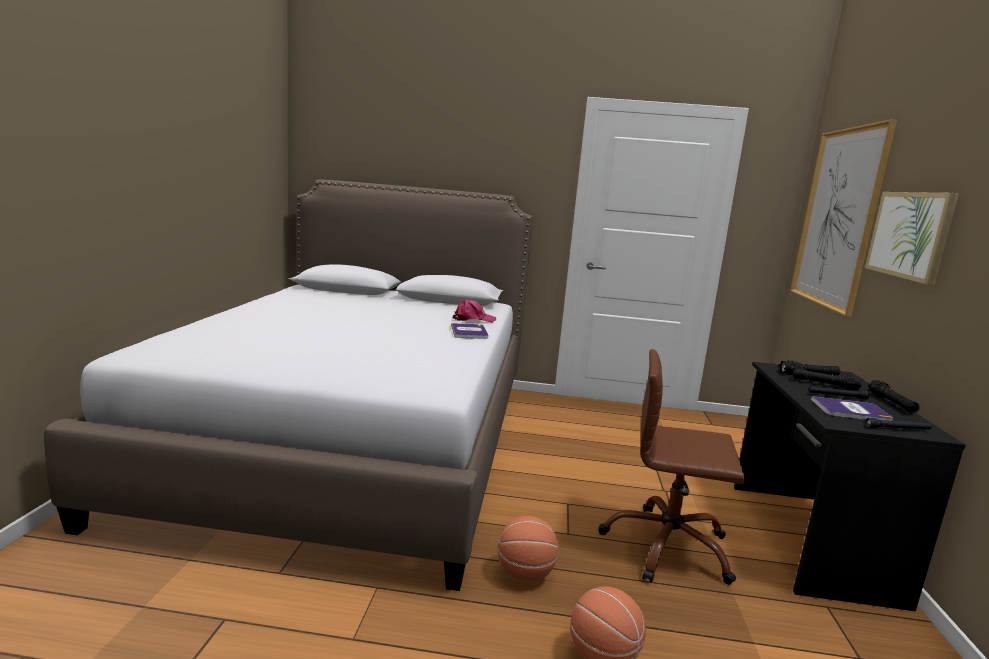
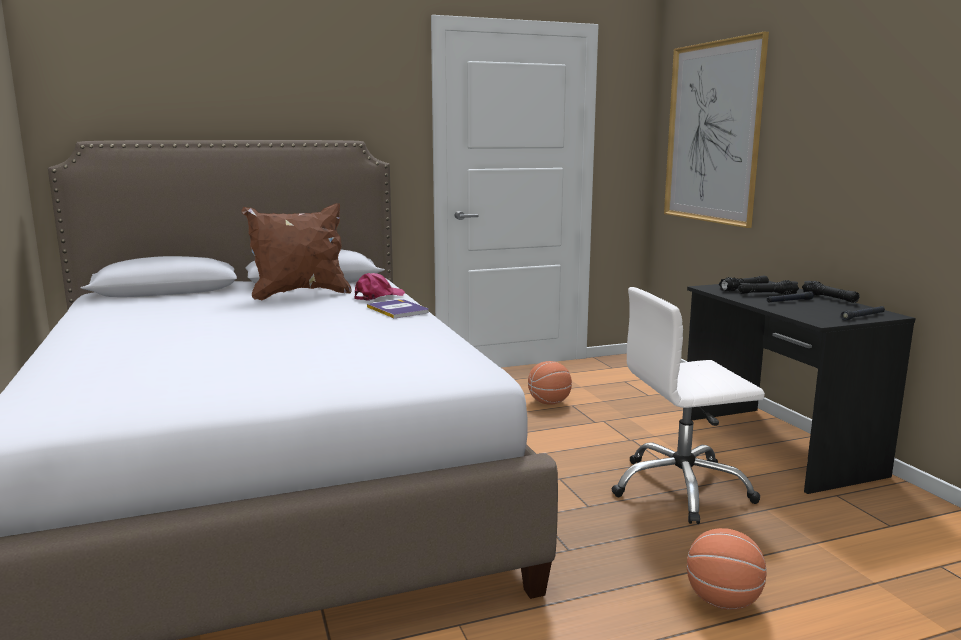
camera: 25 degrees left, 0 degrees up
basketball [498,516,558,582] -> basketball moved to [528,361,572,405]
brown office chair [598,349,745,585] -> white office chair [611,287,765,524]
book [811,396,893,421] -> none
picture [865,192,959,285] -> none
none -> brown pillow [242,203,352,300]

